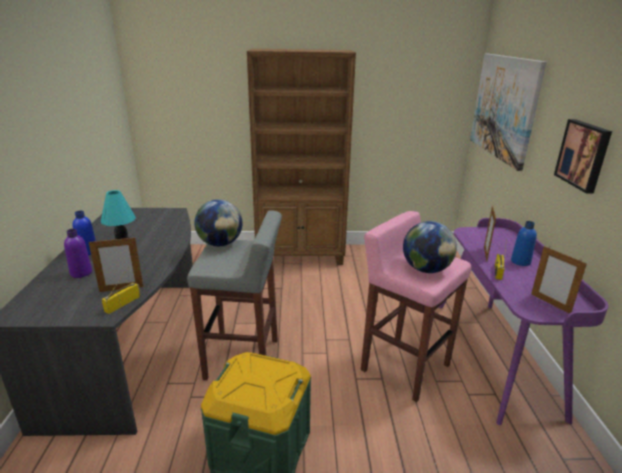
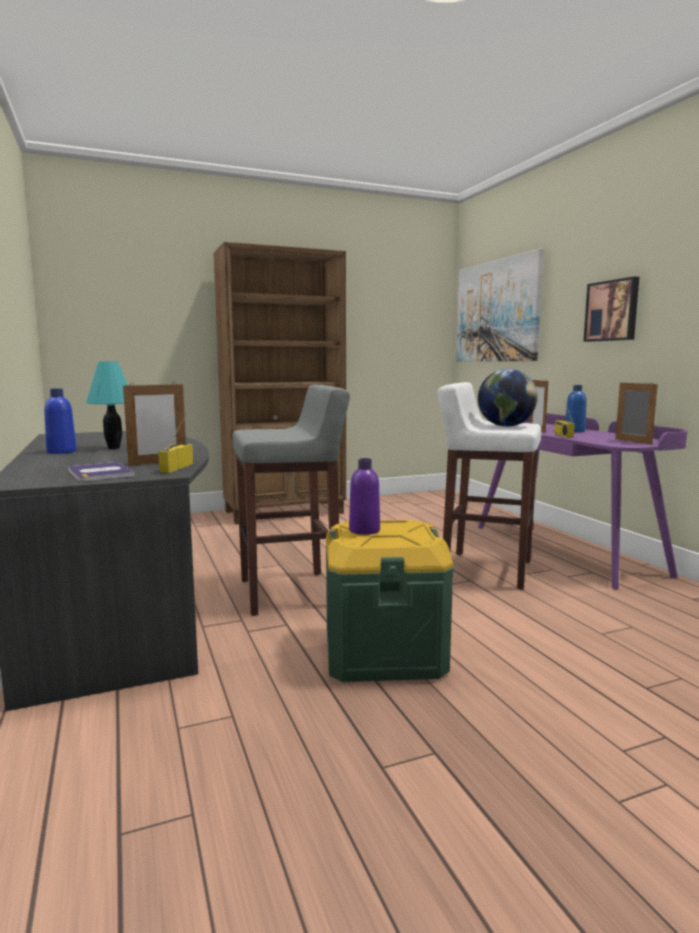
camera: 20 degrees left, 15 degrees down
purple bottle [64,229,92,278] -> purple bottle moved to [349,458,380,535]
globe [194,199,243,246] -> none
pink stool [361,211,471,402] -> white stool [438,382,541,589]
picture frame [531,246,587,313] -> picture frame turned 150 degrees counterclockwise [615,382,658,445]
none -> book [68,462,135,482]

